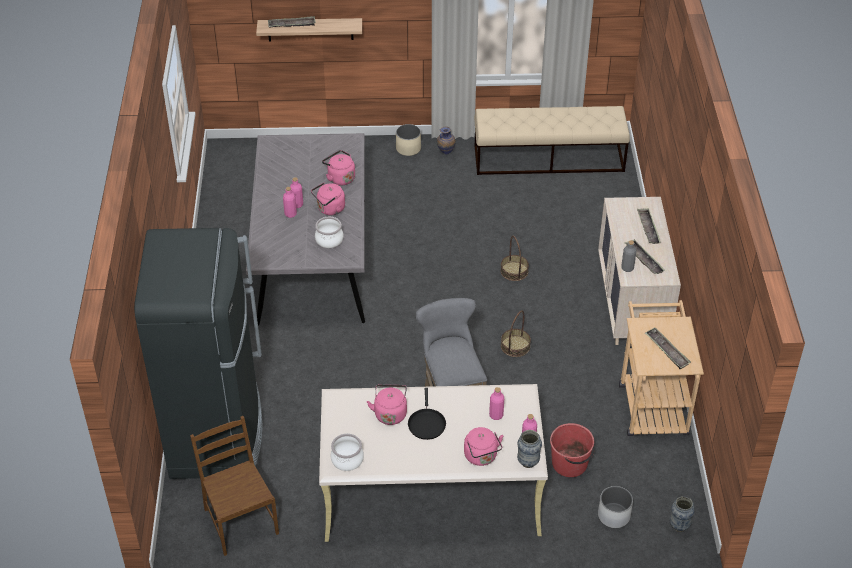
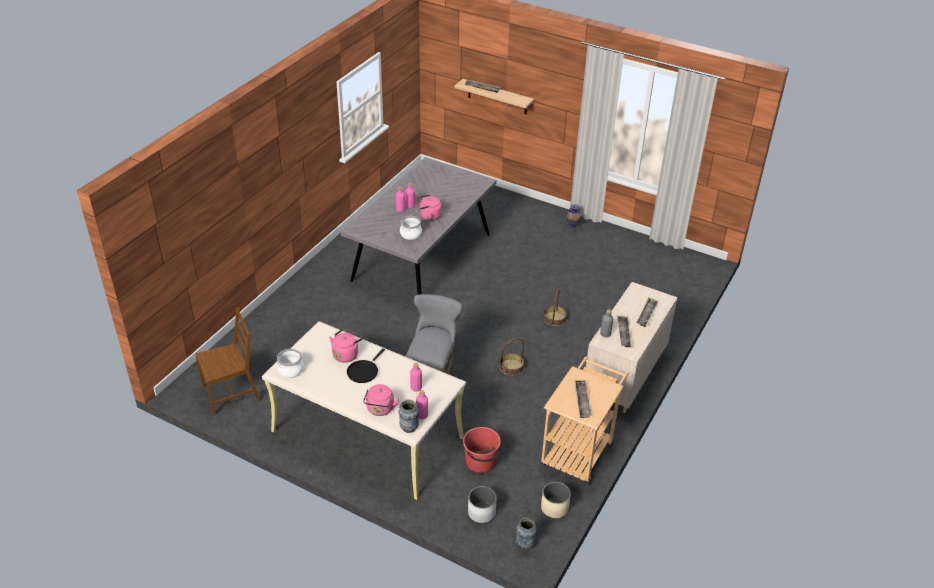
camera: 30 degrees right, 5 degrees down
black fridge [134,228,263,479] -> none
brown chair [190,416,279,556] -> brown chair turned 60 degrees clockwise [195,308,260,415]
pink kettle [322,150,355,186] -> none
beige planter [396,124,421,156] -> beige planter moved to [541,482,571,518]
beige bench [474,106,630,175] -> none

